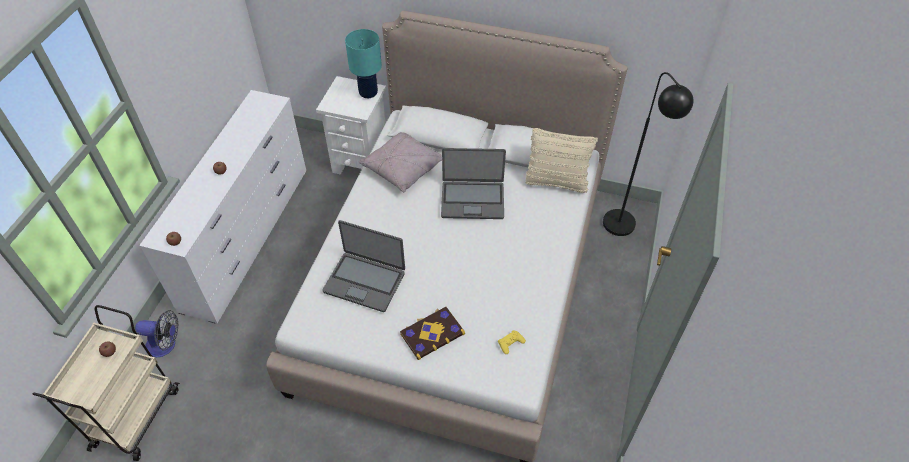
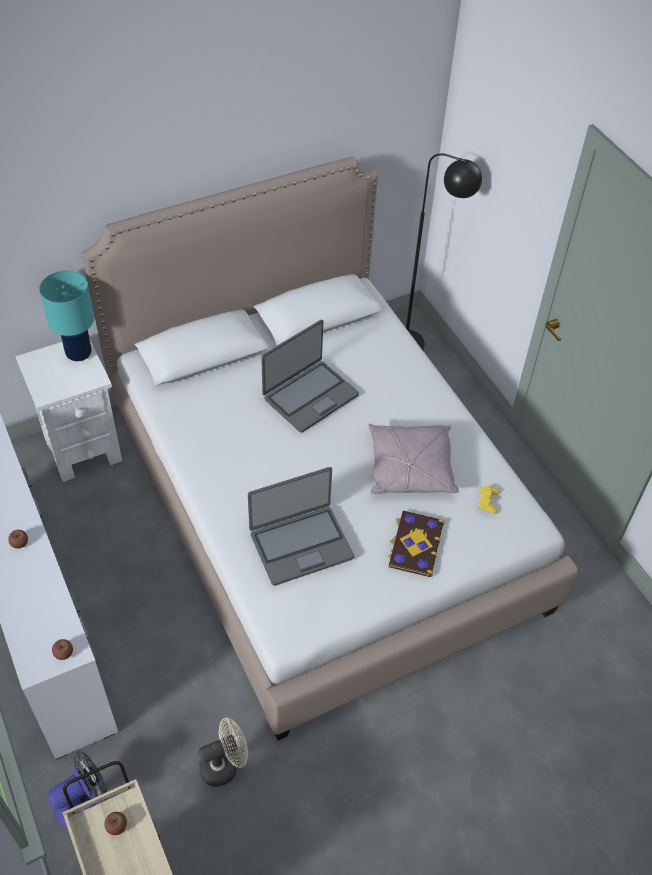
camera: 45 degrees left, 0 degrees up
purple pillow [359,132,442,192] -> purple pillow moved to [368,424,459,494]
beige pillow [525,128,598,193] -> none
none -> beige fan [198,718,248,787]

